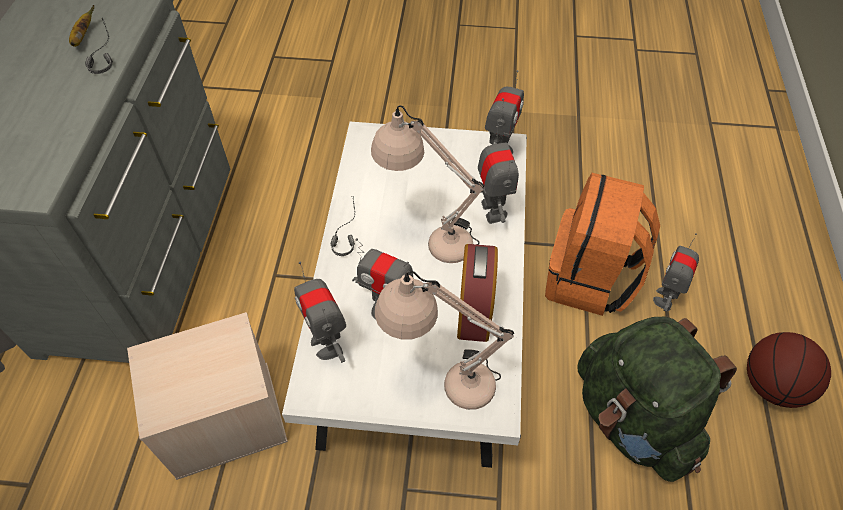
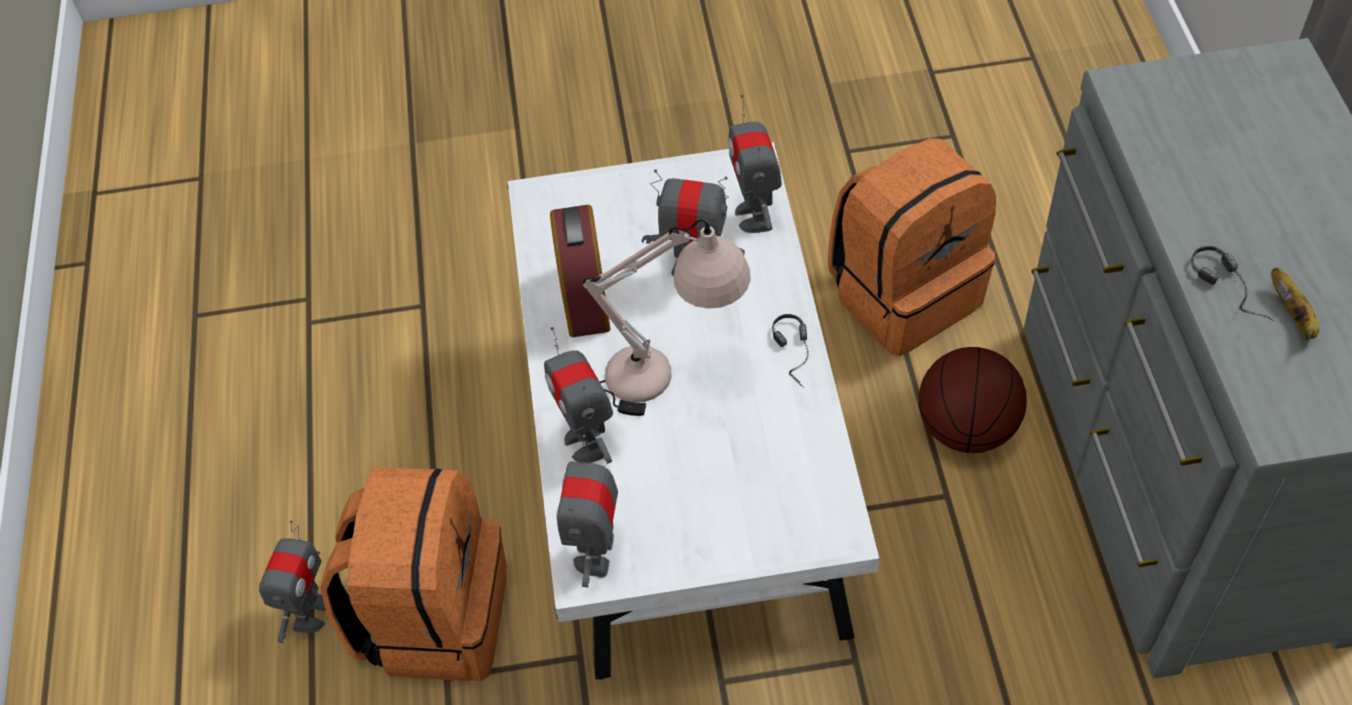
camera: 170 degrees right, 0 degrees up
beige storage box [127,312,288,480] -> orange backpack [828,138,996,356]
toy robot [294,262,346,363] -> toy robot turned 150 degrees counterclockwise [728,95,782,233]
beige table lamp [375,271,514,410] -> none
green backpack [577,317,737,482] -> none
basketball [747,332,831,408] -> basketball moved to [919,347,1027,453]

